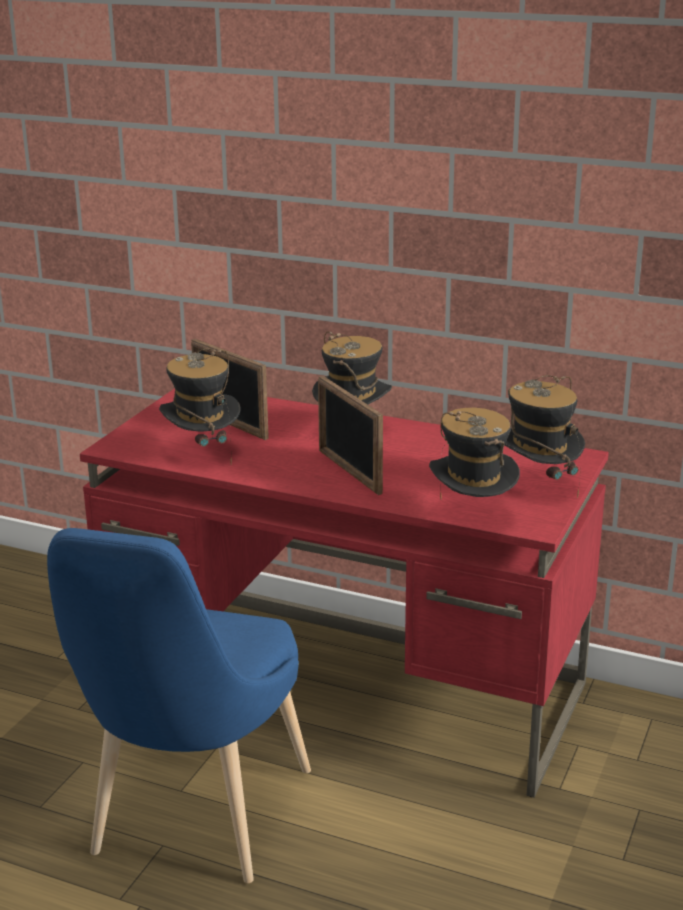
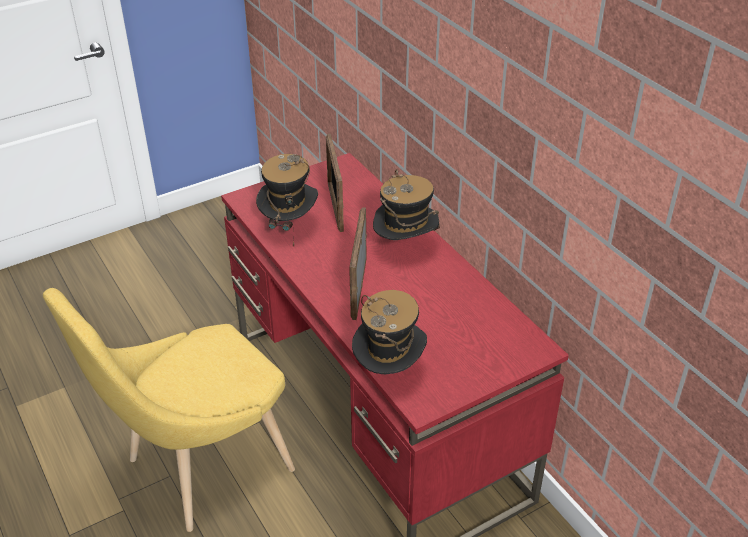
camera: 35 degrees right, 15 degrees up
blue chair [47,528,311,883] -> yellow chair [43,288,295,532]
hat [505,375,585,498] -> none

